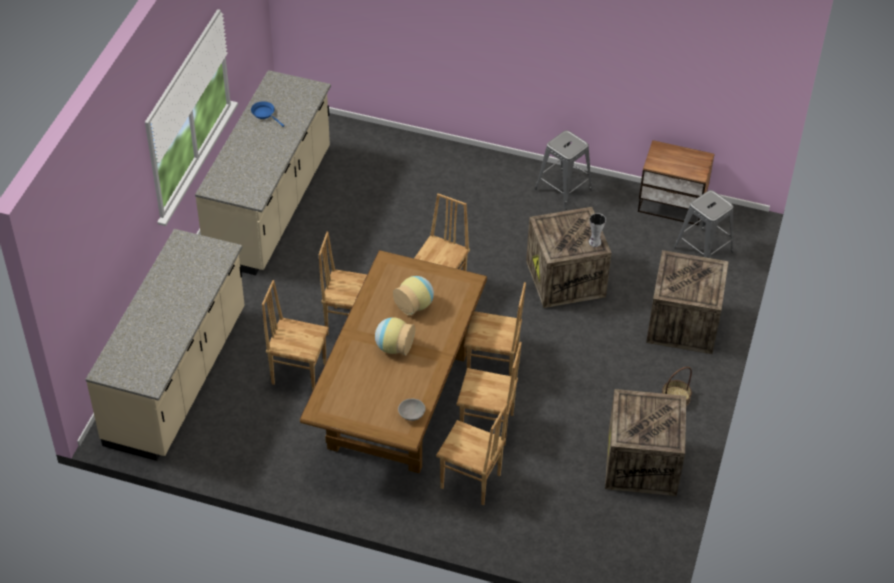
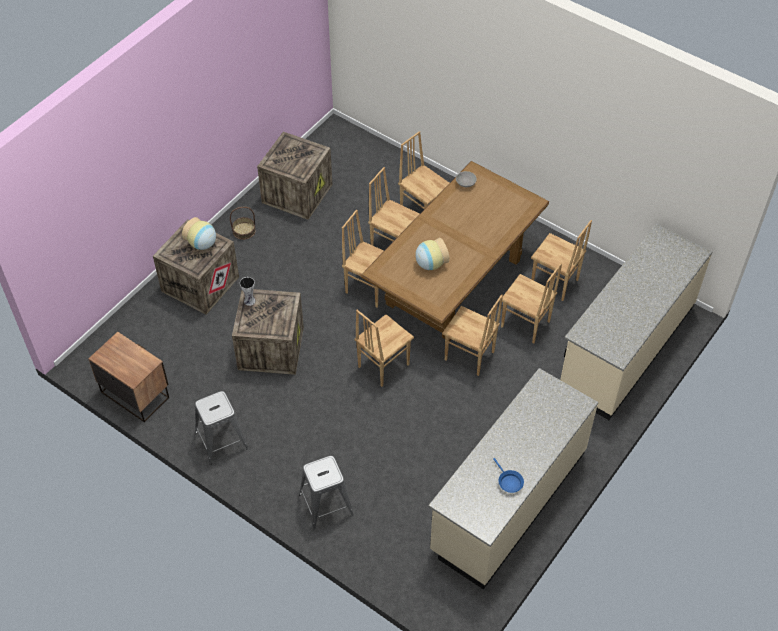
camera: 160 degrees left, 5 degrees up
vase [375,317,415,355] -> vase moved to [182,217,216,250]
grey stool [674,190,734,258] -> grey stool moved to [299,456,354,530]
none -> brown chair [531,220,592,301]

